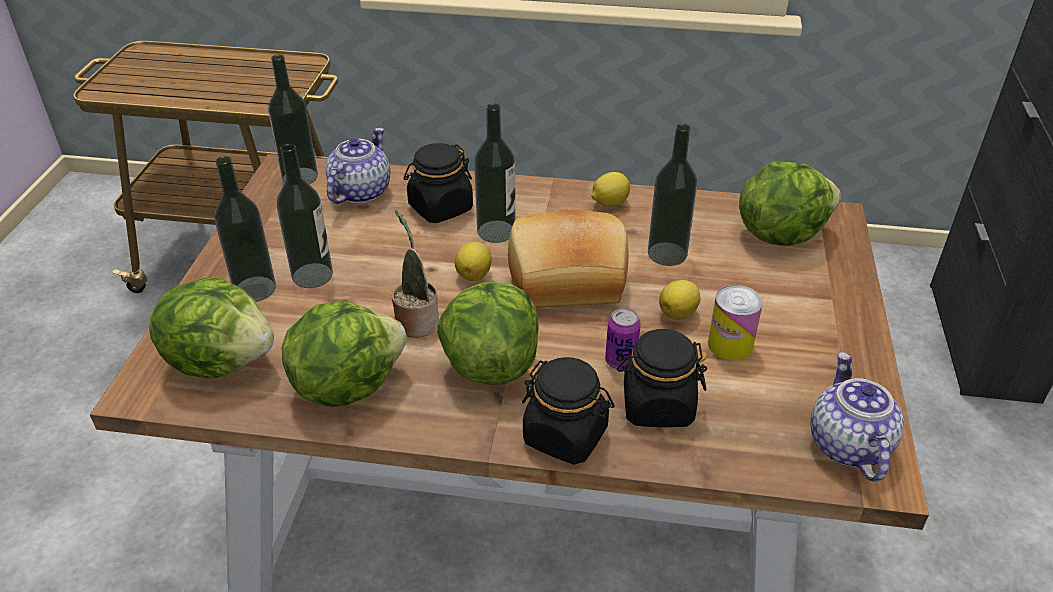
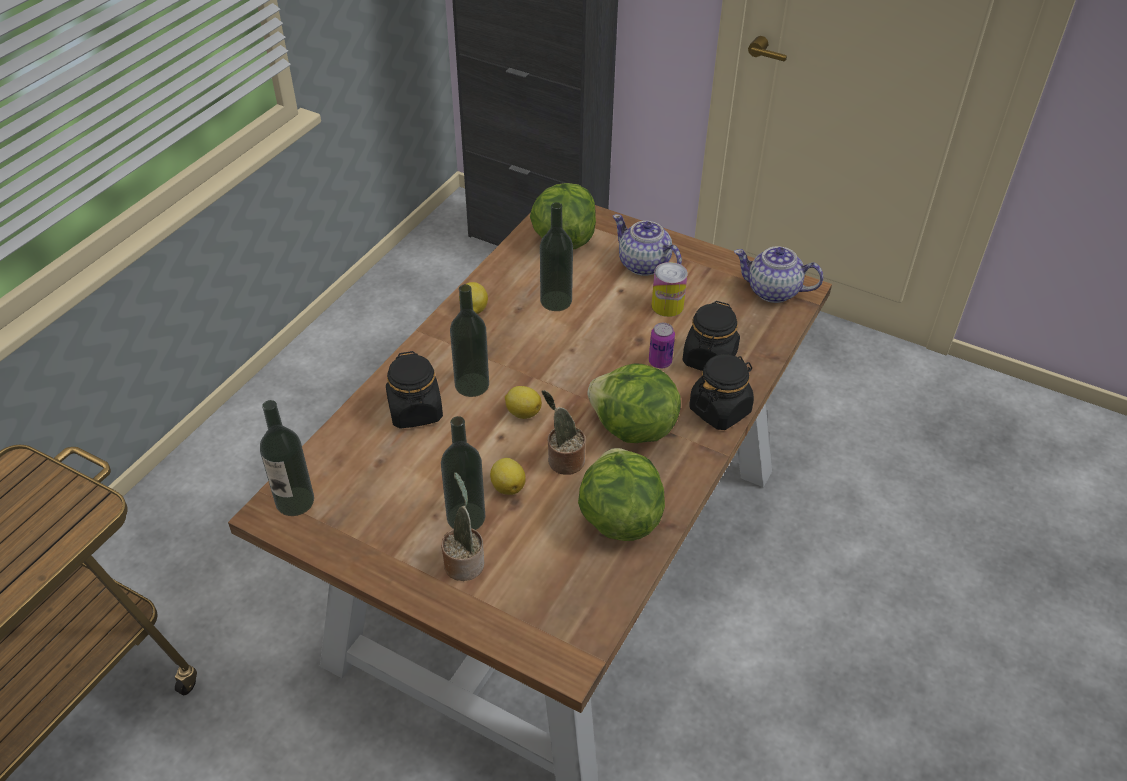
camera: 70 degrees left, 5 degrees up
lettuce [149,277,274,379] -> none
bottle [214,156,276,302] -> potted plant [441,472,485,581]
teapot [326,128,390,204] -> teapot moved to [613,214,682,276]
bread [508,210,629,308] -> none
lemon [659,280,701,320] -> lemon moved to [490,458,526,495]

